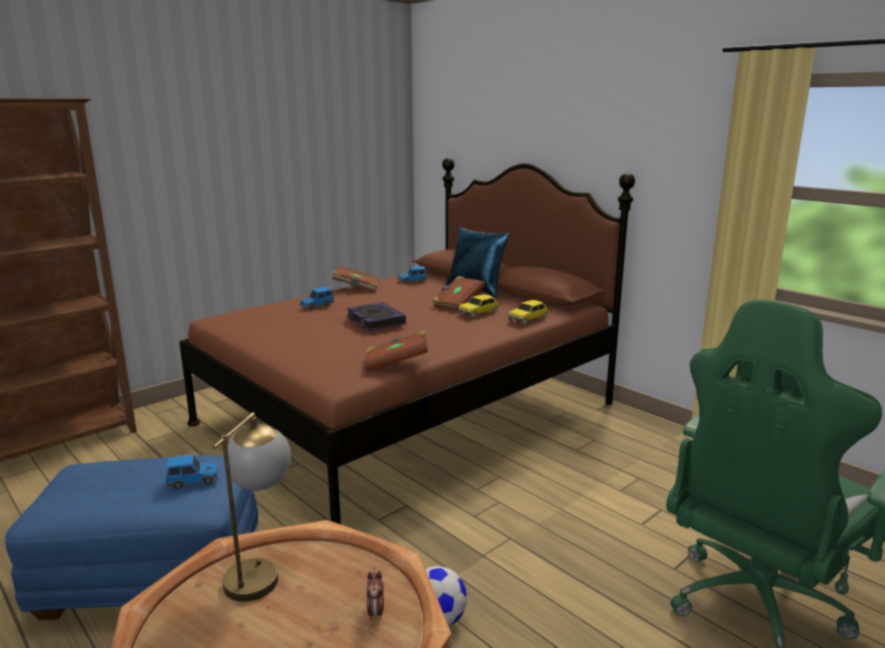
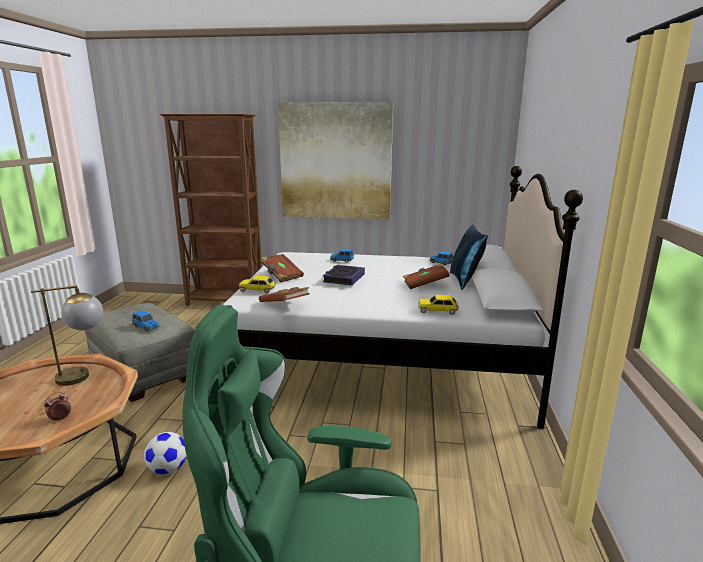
camera: 50 degrees right, 0 degrees up
blue ottoman [5,455,258,620] -> grey ottoman [85,303,194,402]
brown bed [179,158,635,524] -> white bed [223,166,583,429]
brown book [332,266,380,292] -> brown book moved to [261,254,304,282]
toy car [458,294,499,318] -> toy car moved to [239,276,276,294]
none -> picture [278,102,393,219]

